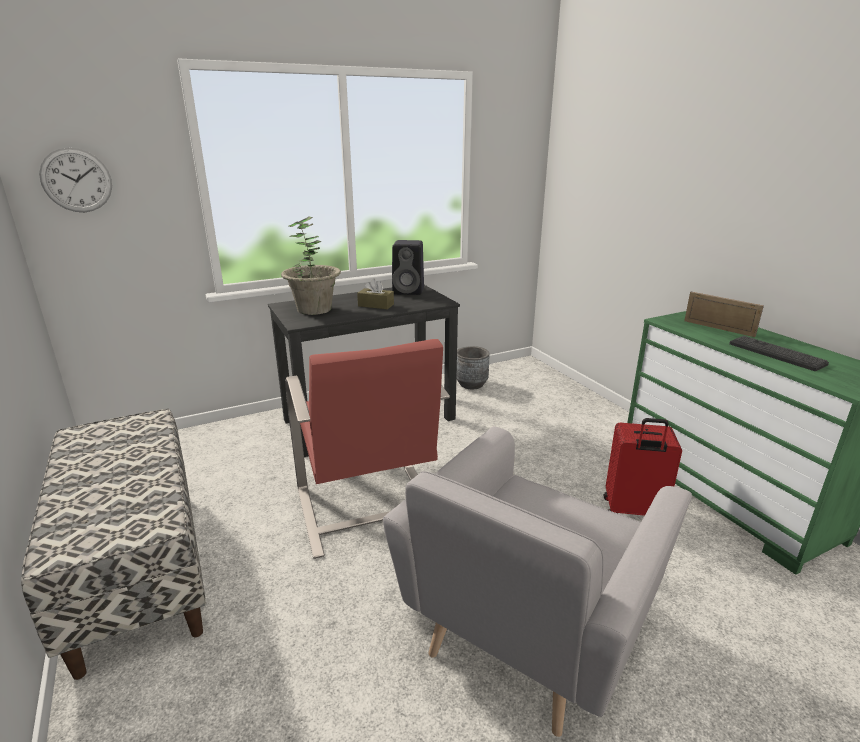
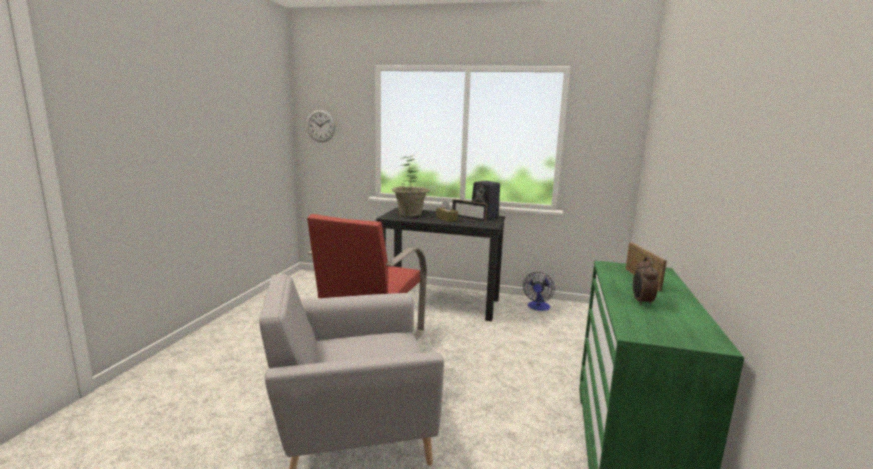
camera: 40 degrees right, 10 degrees down
bench [21,408,206,680] -> none
grey planter [456,346,490,389] -> fan [523,272,555,311]
red suitcase [604,418,682,516] -> none
keyboard [729,336,829,371] -> alarm clock [633,257,658,306]
none -> picture frame [452,199,487,222]

